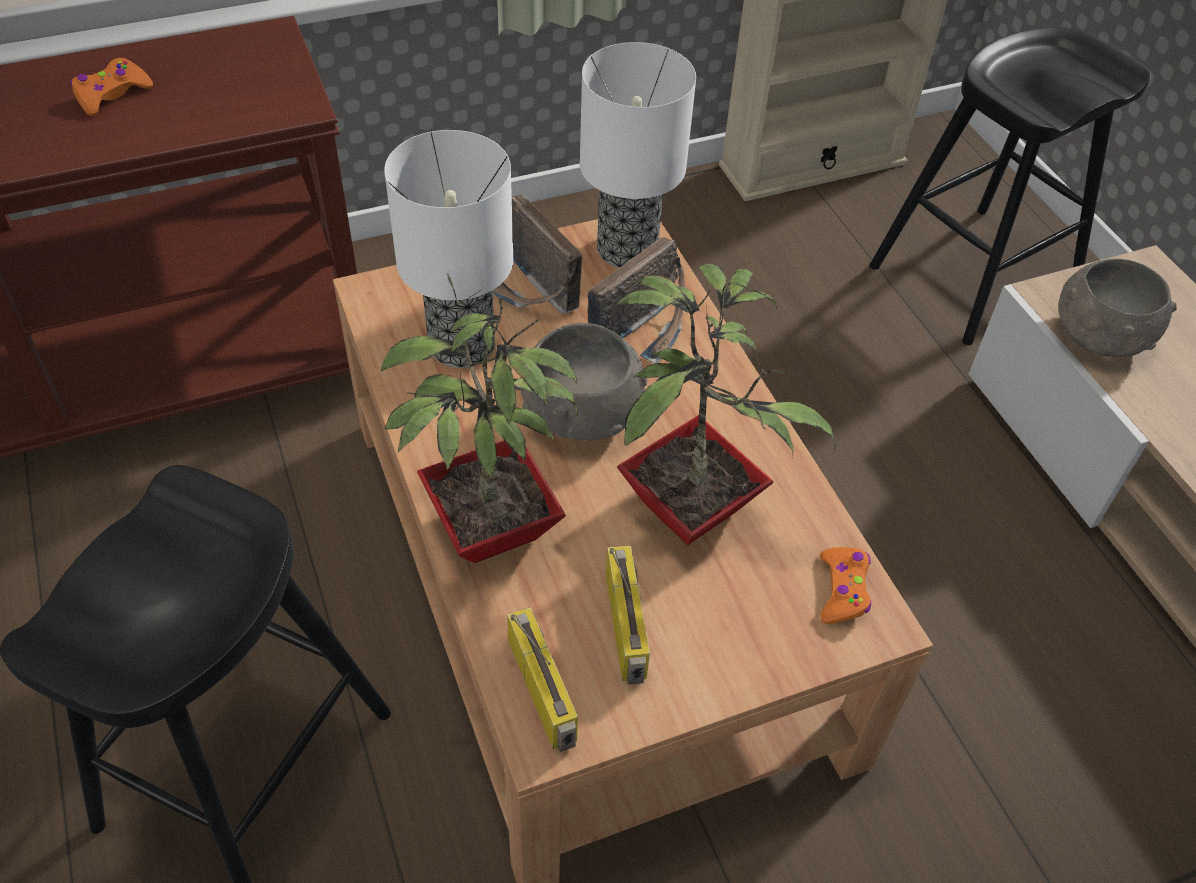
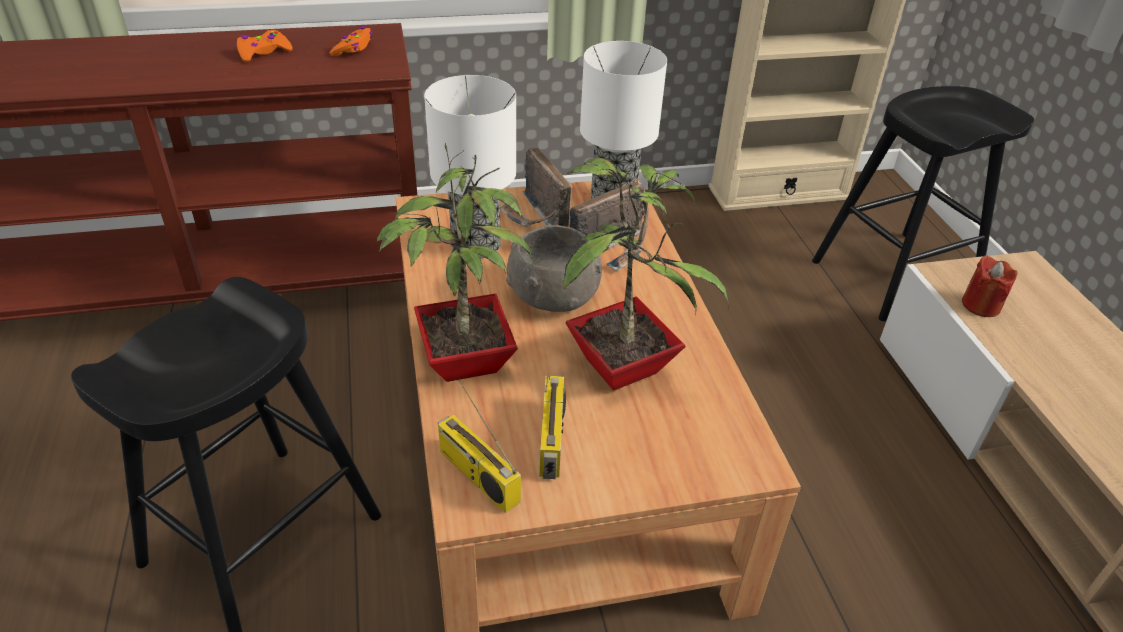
camera: 10 degrees right, 10 degrees down
radio [507,607,578,752] -> radio turned 150 degrees clockwise [438,379,521,513]
orange game controller [820,547,871,624] -> orange game controller moved to [330,26,372,56]
grey bowl [1059,259,1177,357] -> red candle [962,255,1018,317]

